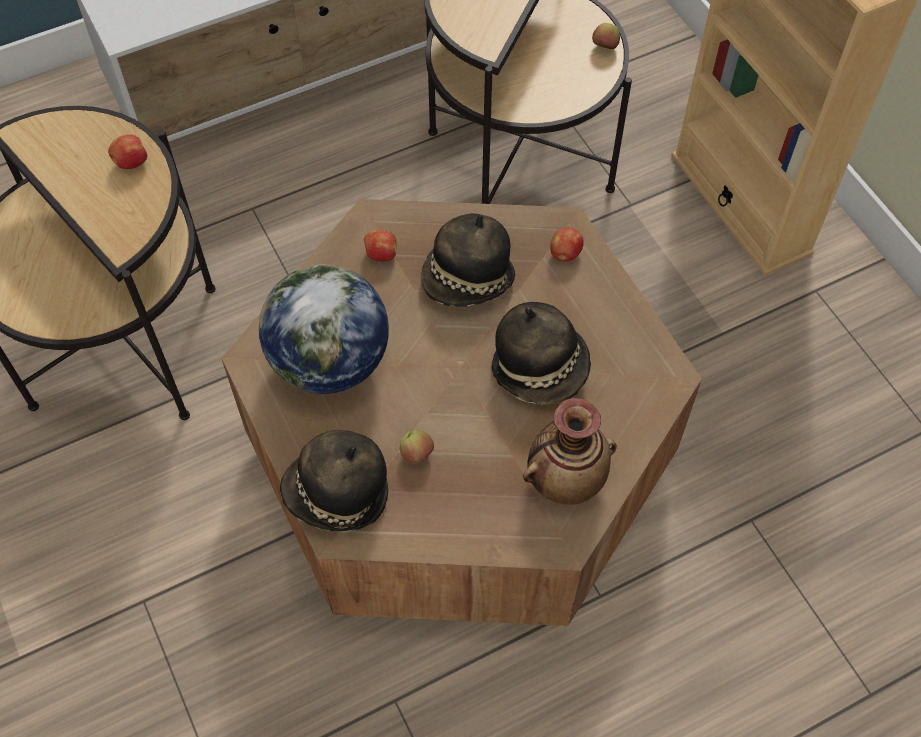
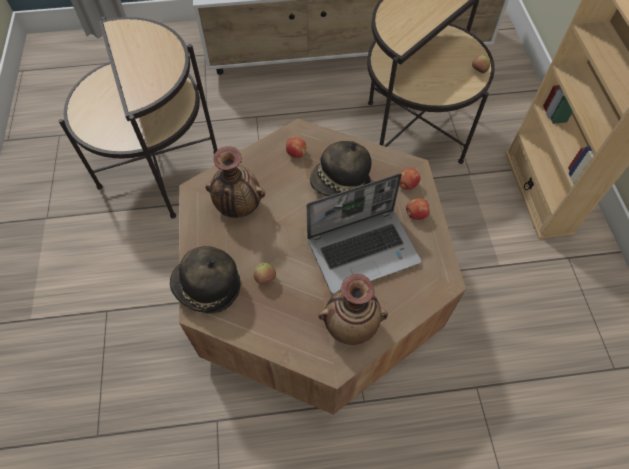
camera: 20 degrees right, 0 degrees up
apple [108,134,147,169] -> apple moved to [406,198,430,220]
globe [259,264,389,394] -> vase [205,147,265,218]
hat [491,302,591,405] -> laptop [307,173,421,294]

